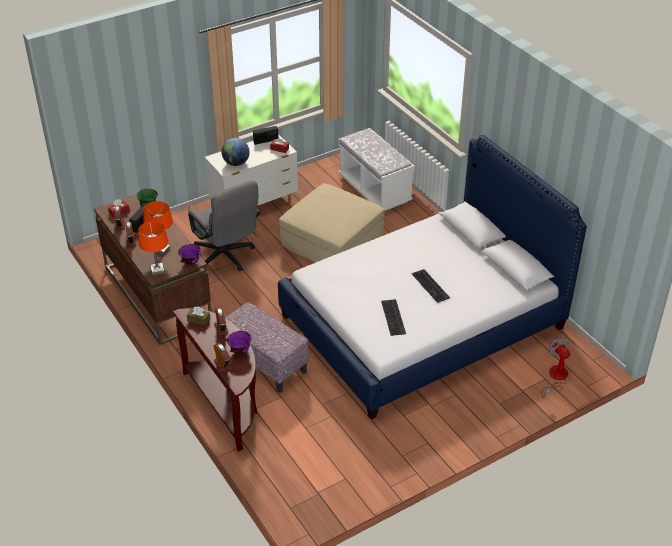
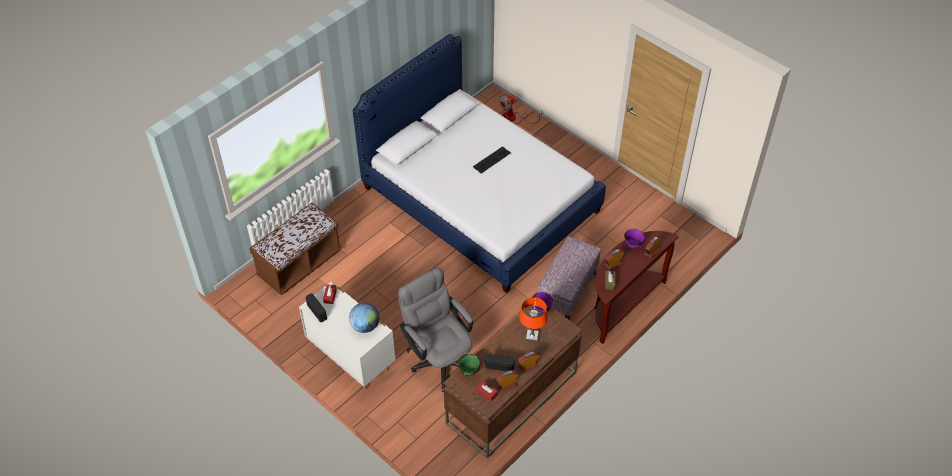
camera: 105 degrees left, 10 degrees up
orange table lamp [138,221,169,275] -> none
grey office chair [188,180,260,271] -> grey office chair turned 75 degrees counterclockwise [398,267,473,392]
beige ottoman [279,183,385,262] -> none
white bench [339,128,414,211] -> brown bench [249,203,342,295]
keyboard [381,299,406,336] -> none

